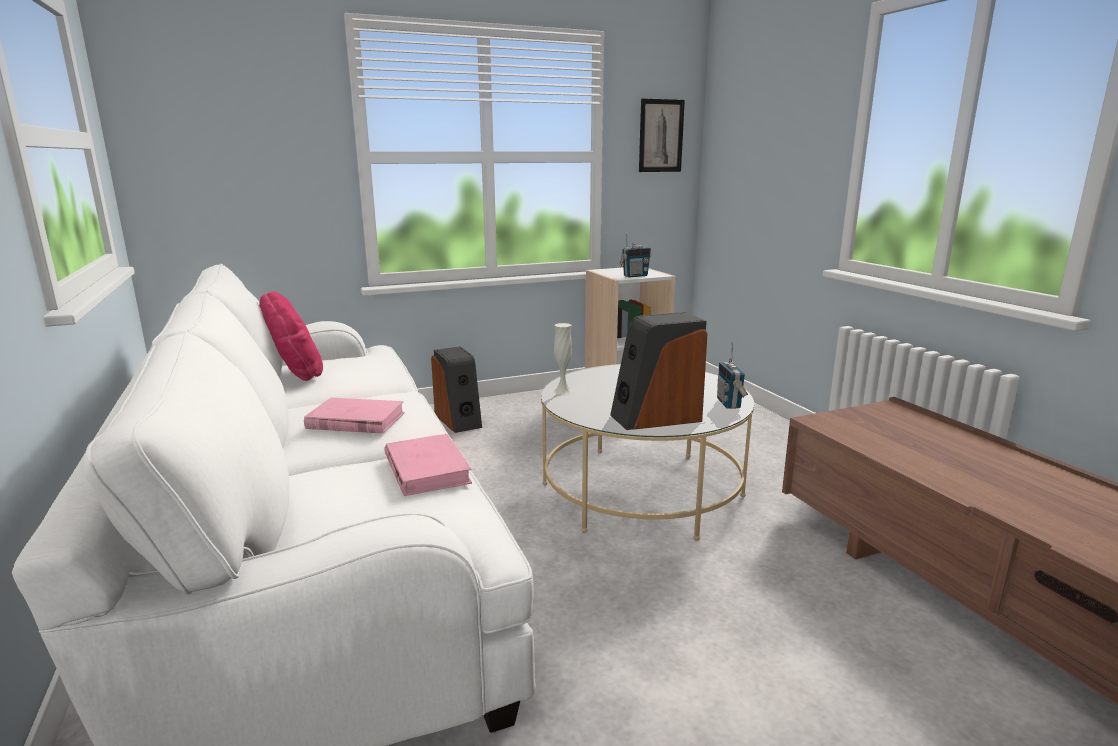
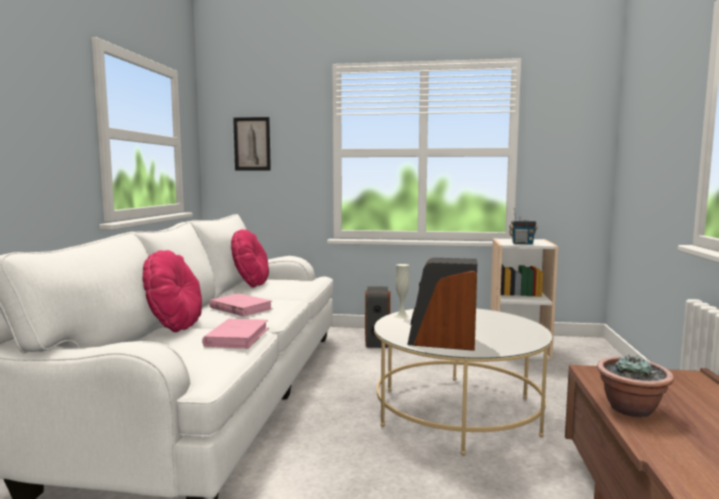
camera: 30 degrees right, 10 degrees down
picture [639,98,685,172] -> picture moved to [233,117,271,171]
radio [717,342,748,409] -> none
none -> pink pillow [143,250,202,332]
none -> potted plant [597,354,674,417]

